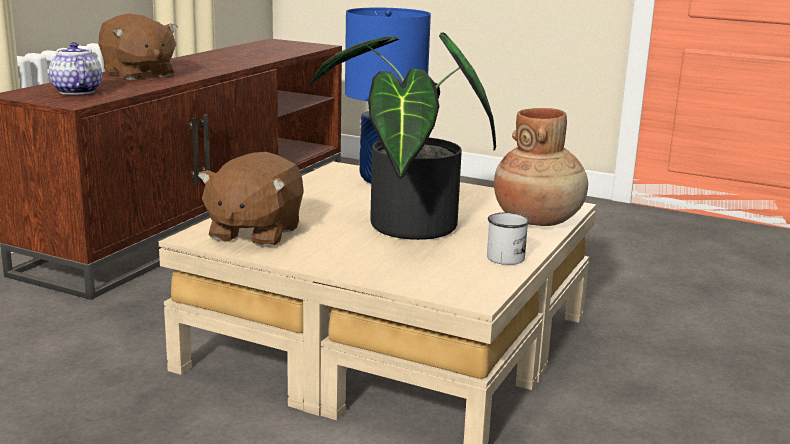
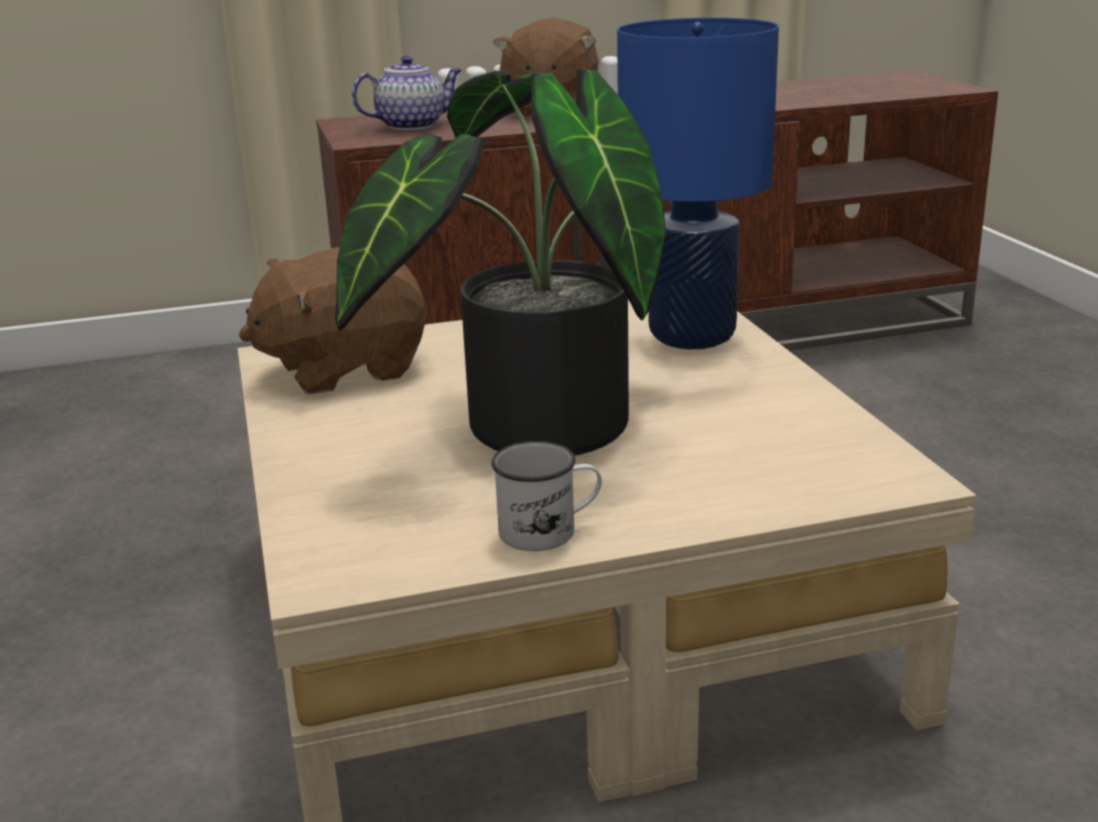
camera: 50 degrees right, 5 degrees up
teapot [49,42,102,95] -> teapot turned 45 degrees clockwise [352,55,462,130]
brown vase [494,108,588,226] -> none

